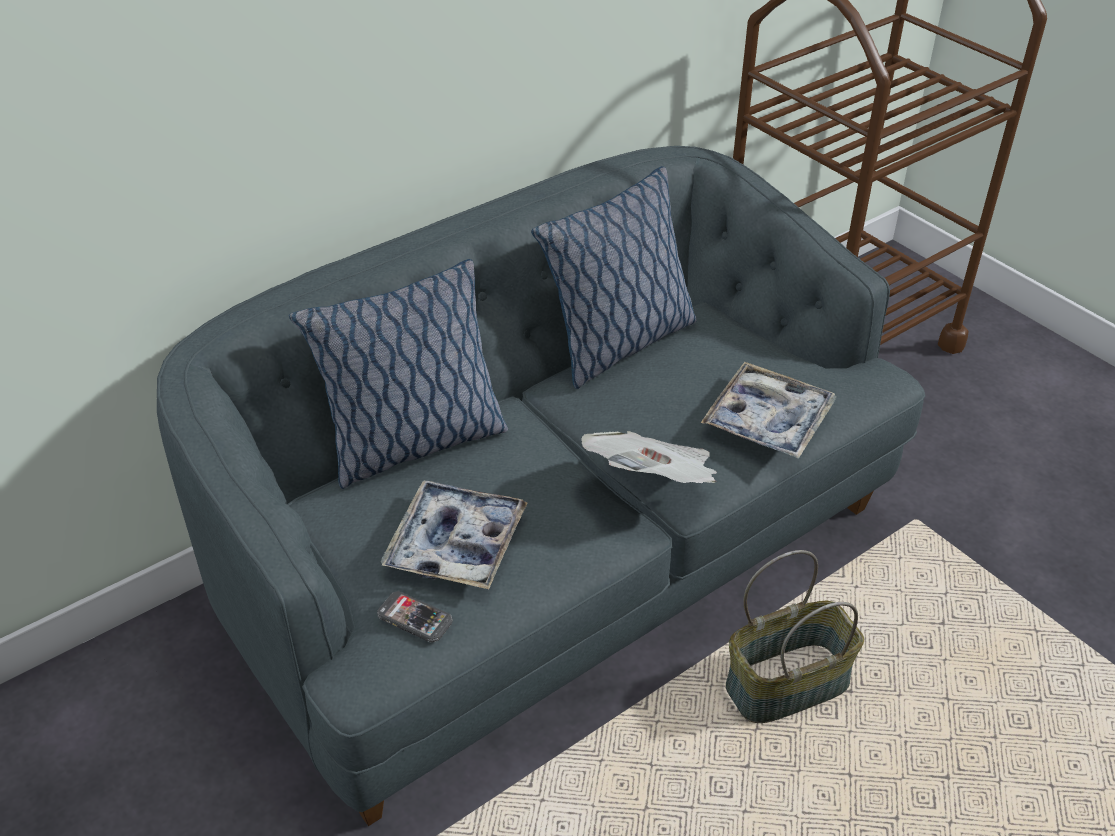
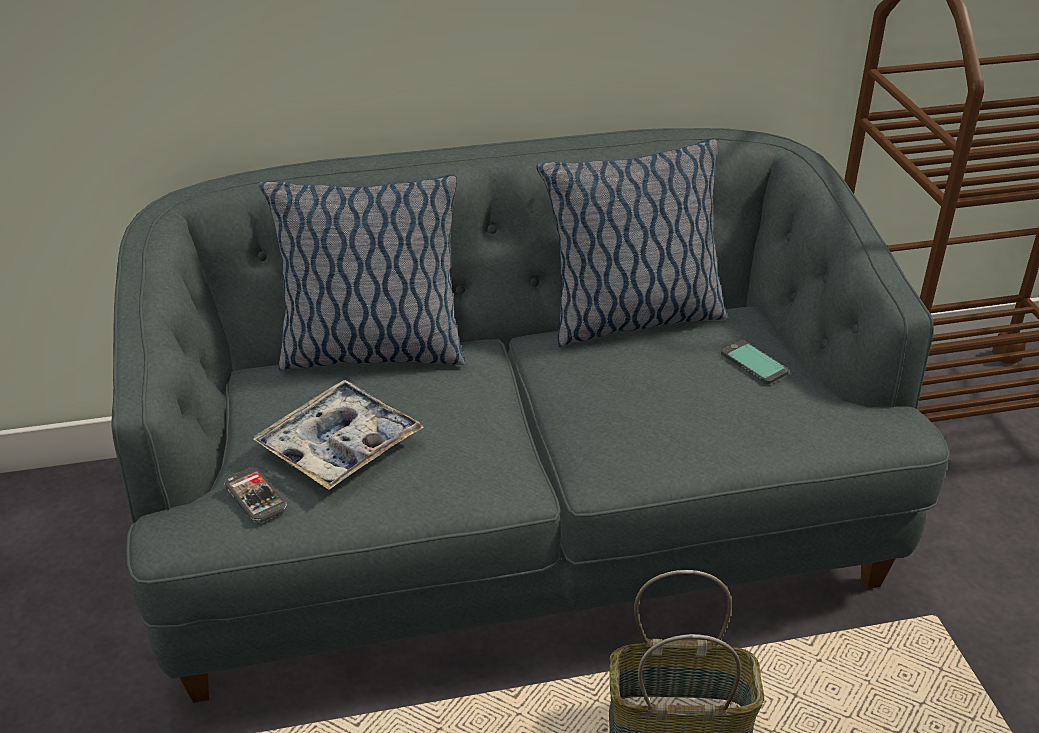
camera: 25 degrees right, 5 degrees down
newspaper [581,431,717,483] -> none
tray [701,362,836,459] -> none
none -> phone [721,340,789,384]

